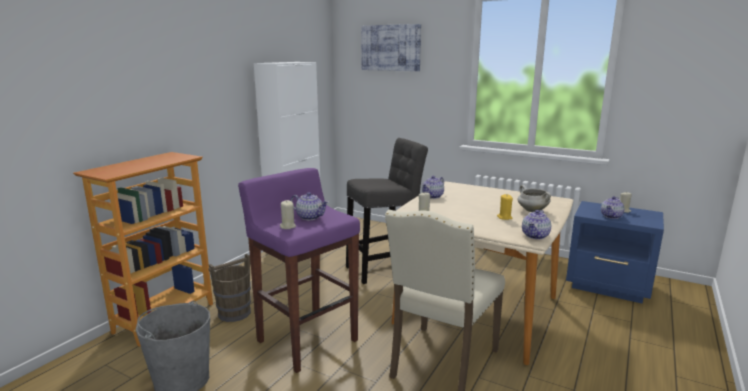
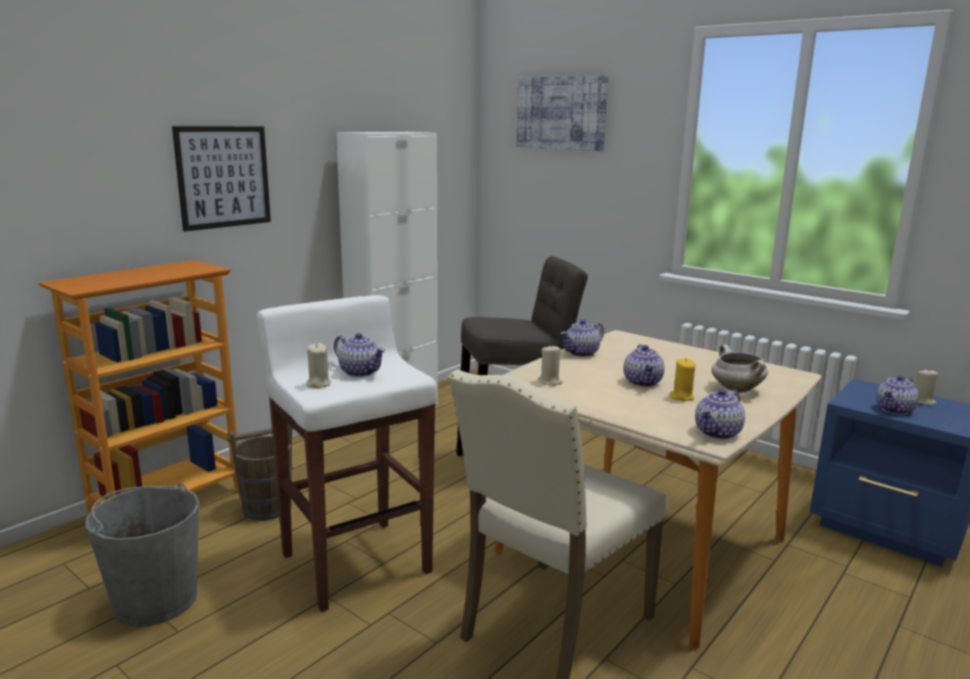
camera: 10 degrees right, 0 degrees up
purple stool [238,168,360,373] -> white stool [257,295,437,612]
none -> picture [172,126,271,232]
none -> teapot [623,344,665,387]

